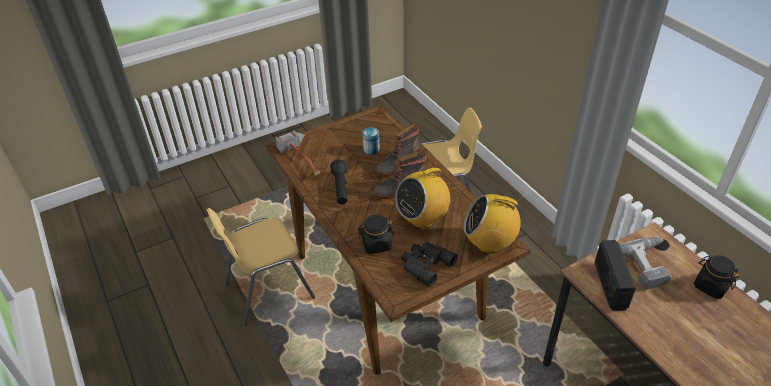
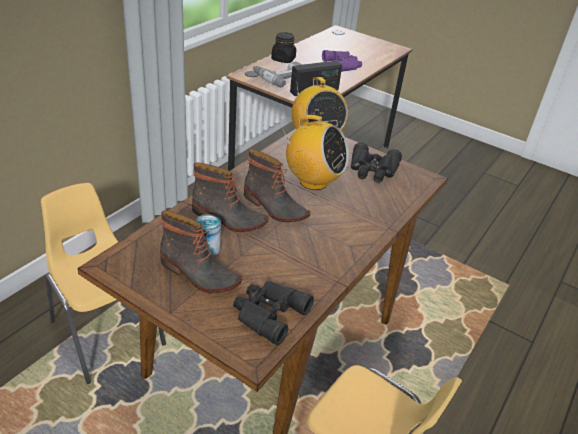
camera: 120 degrees left, 5 degrees down
hammer [275,130,320,176] -> black binoculars [233,281,314,345]
black flashlight [330,159,348,204] -> none
black jar [358,215,394,254] -> none
none -> boot [160,210,242,293]
none -> purple binoculars [322,50,362,72]

